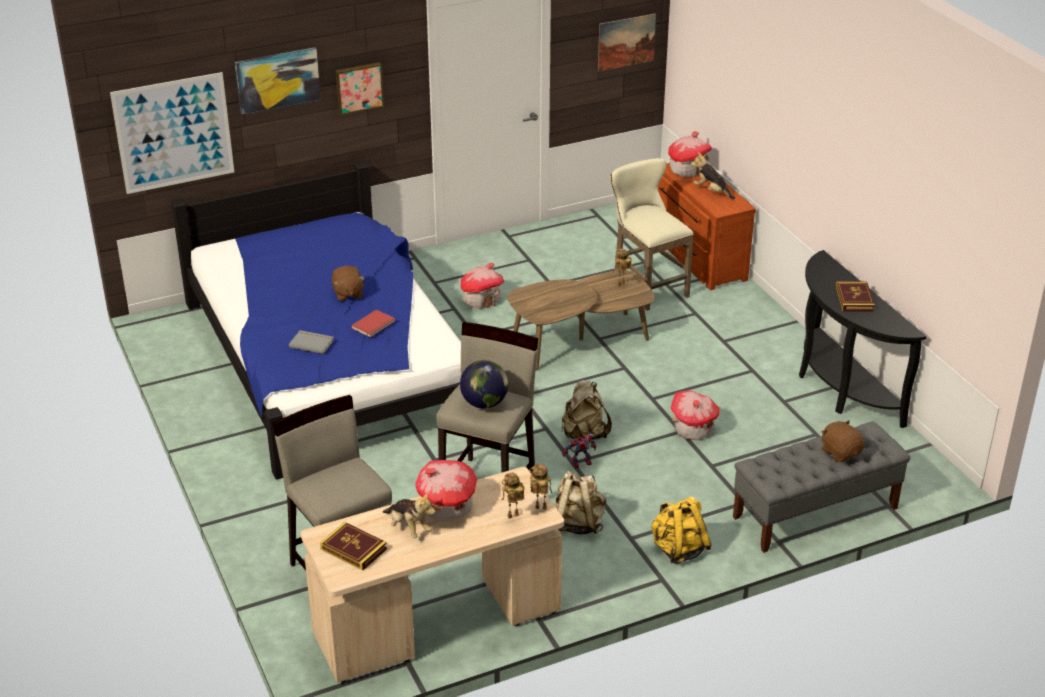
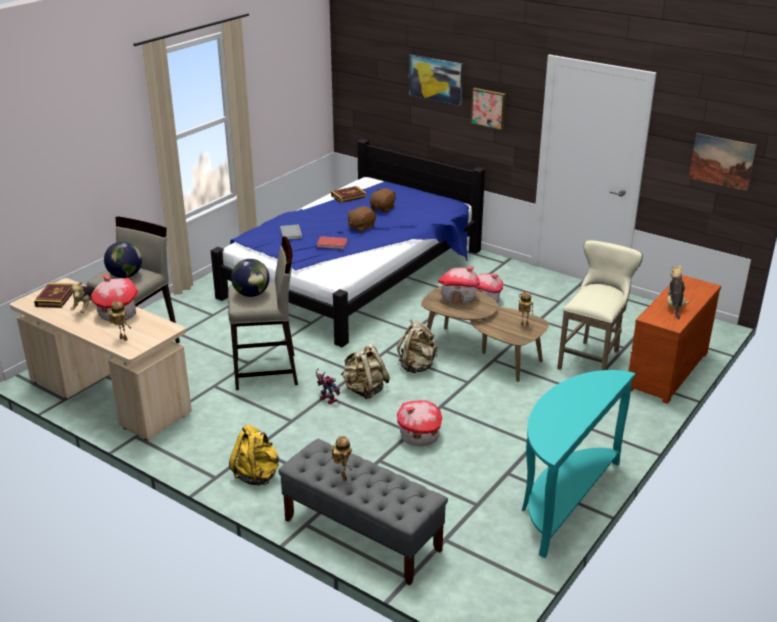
camera: 60 degrees right, 5 degrees down
picture [110,72,234,194] -> none
toy robot [529,464,552,510] -> toy robot moved to [331,436,352,481]
beige backpack [554,471,606,535] -> beige backpack moved to [397,320,437,373]
toy house [668,131,712,178] -> toy house moved to [438,266,480,305]
black console table [799,250,927,428] -> turquoise console table [522,370,635,558]
brown plush toy [821,420,865,462] -> brown plush toy moved to [370,188,397,213]
book [836,281,875,312] -> book moved to [331,186,367,203]
none -> globe [104,241,142,278]

